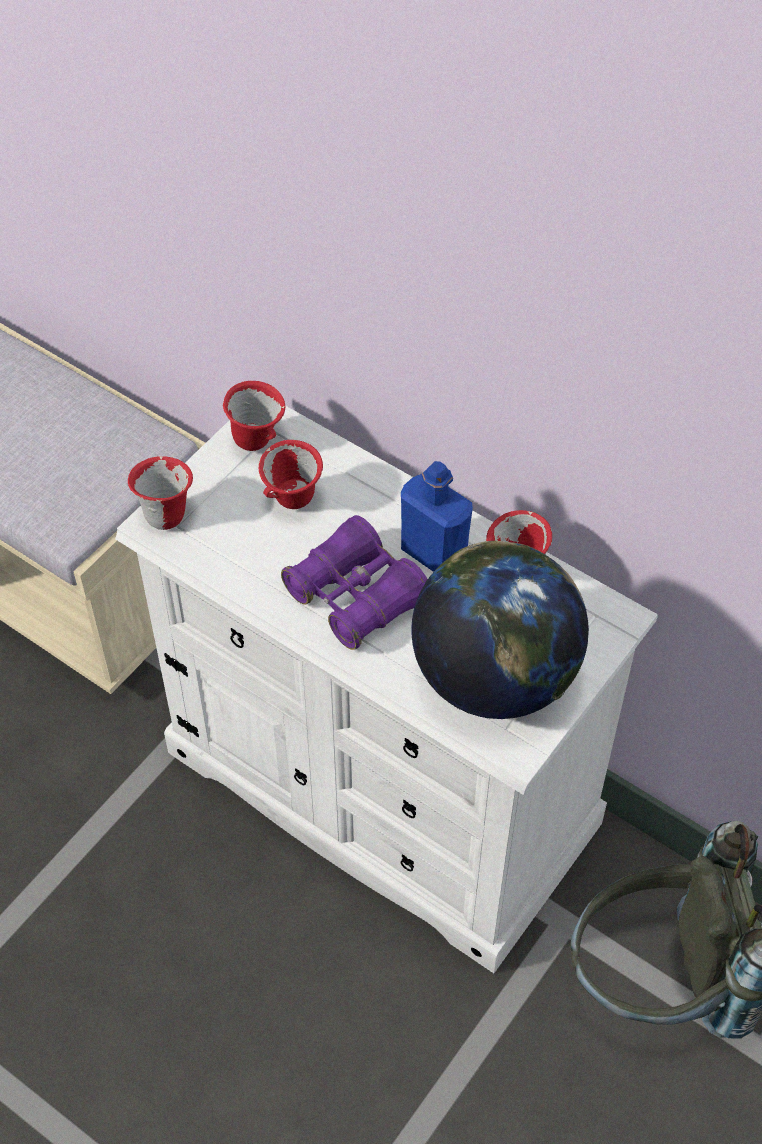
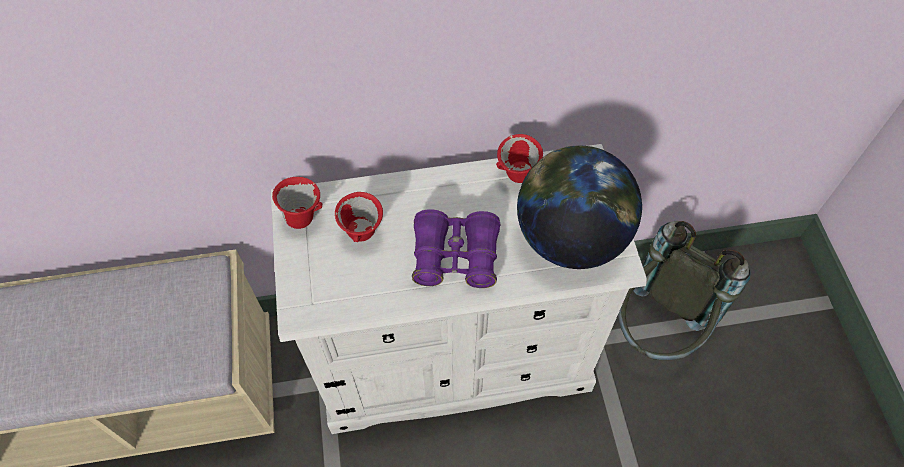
camera: 45 degrees left, 5 degrees up
red mug [128,456,193,530] -> none
blue bottle [401,461,473,572] -> none

